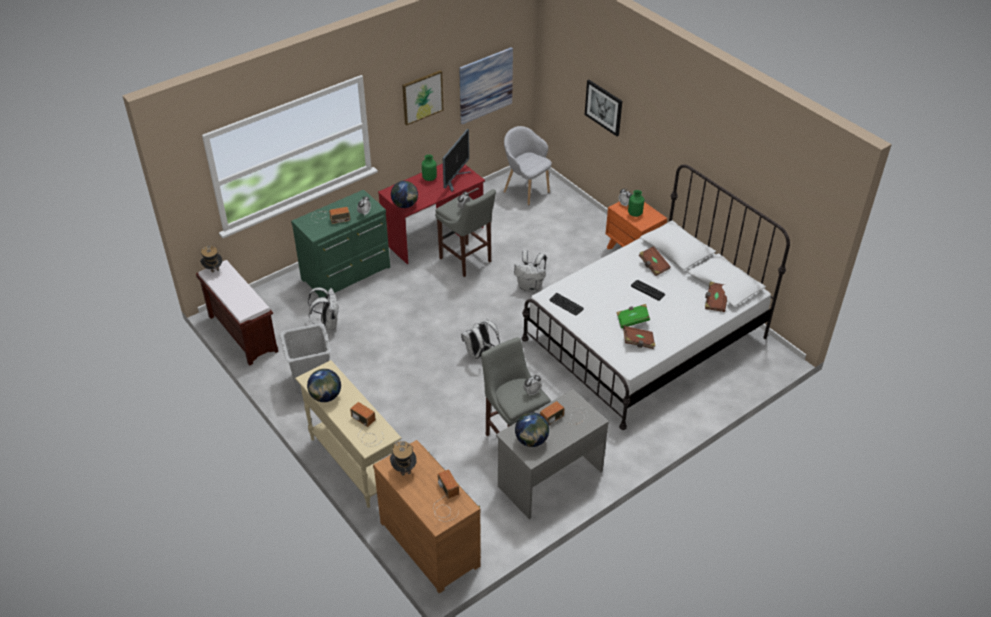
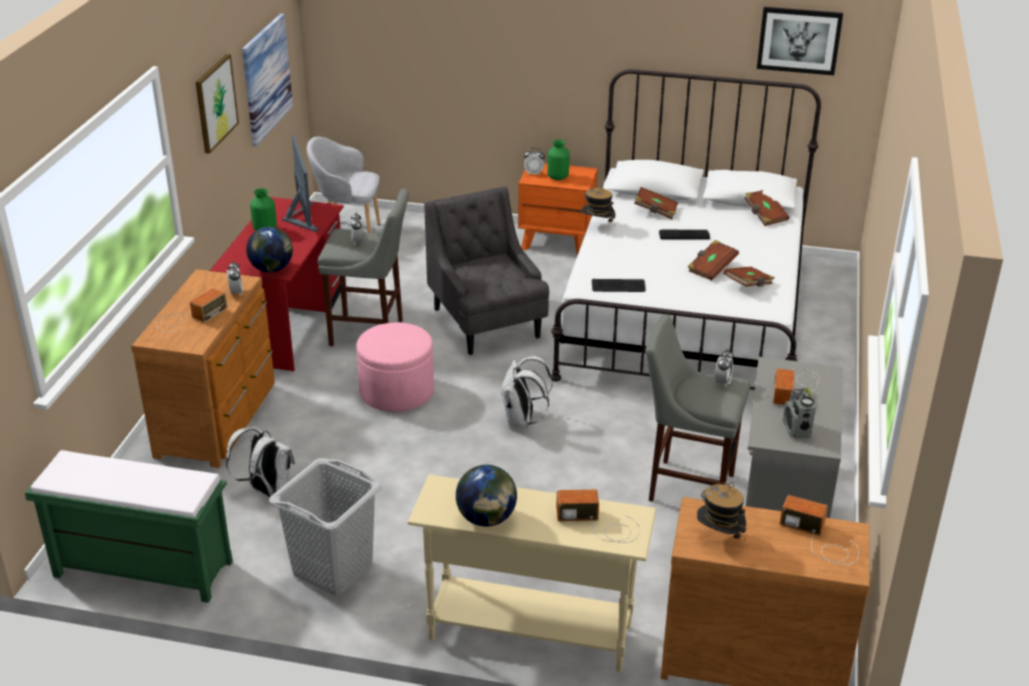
camera: 40 degrees left, 10 degrees down
brown bench [196,260,278,366] -> green bench [25,450,233,603]
hat [200,245,222,275] -> hat moved to [581,185,616,225]
green dresser [291,190,390,297] -> brown dresser [131,269,275,468]
white backpack [514,250,547,292] -> grey armchair [424,186,549,355]
globe [515,412,549,447] -> radio [783,387,816,438]
picture [585,80,622,136] -> picture moved to [757,7,843,75]
green book [616,304,650,328] -> brown book [687,240,739,281]
none -> pink ottoman [356,322,434,412]

